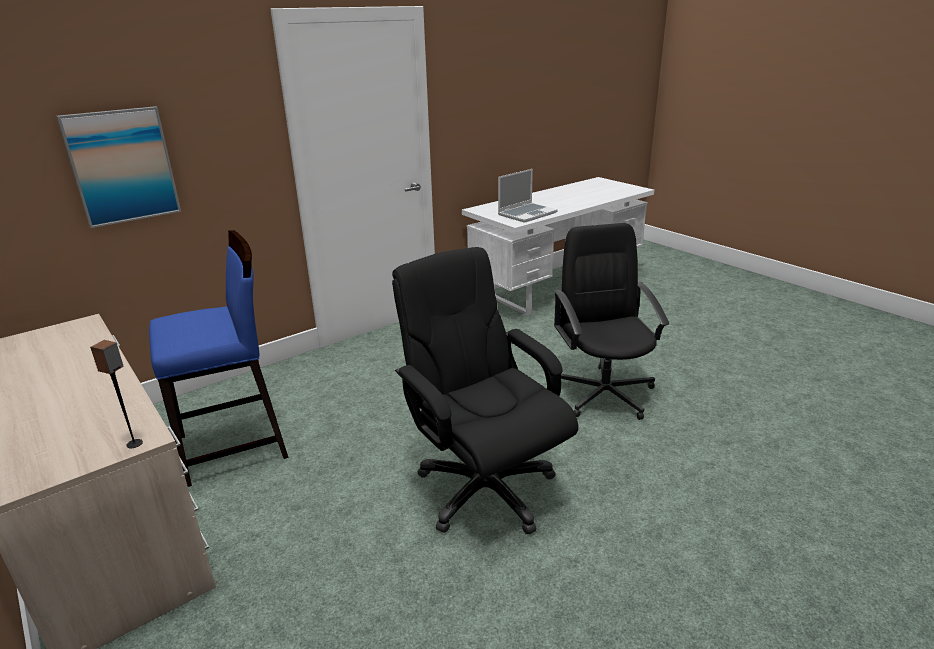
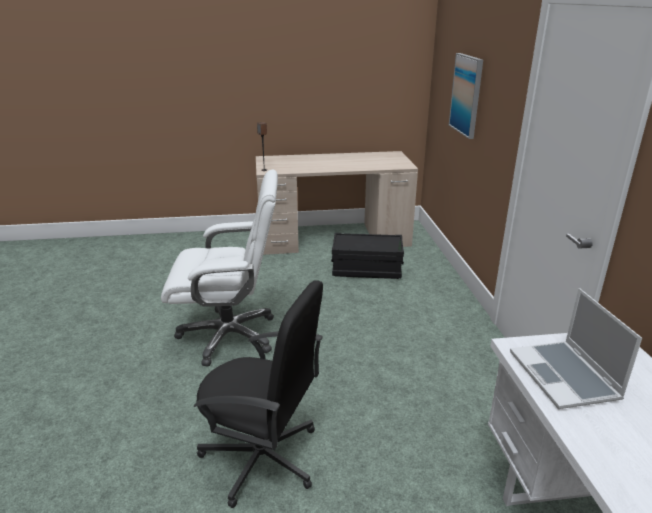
camera: 120 degrees right, 0 degrees up
blue stool [149,231,289,487] -> black storage box [331,233,404,279]
black office chair [392,247,578,535] -> white office chair [161,170,278,367]

